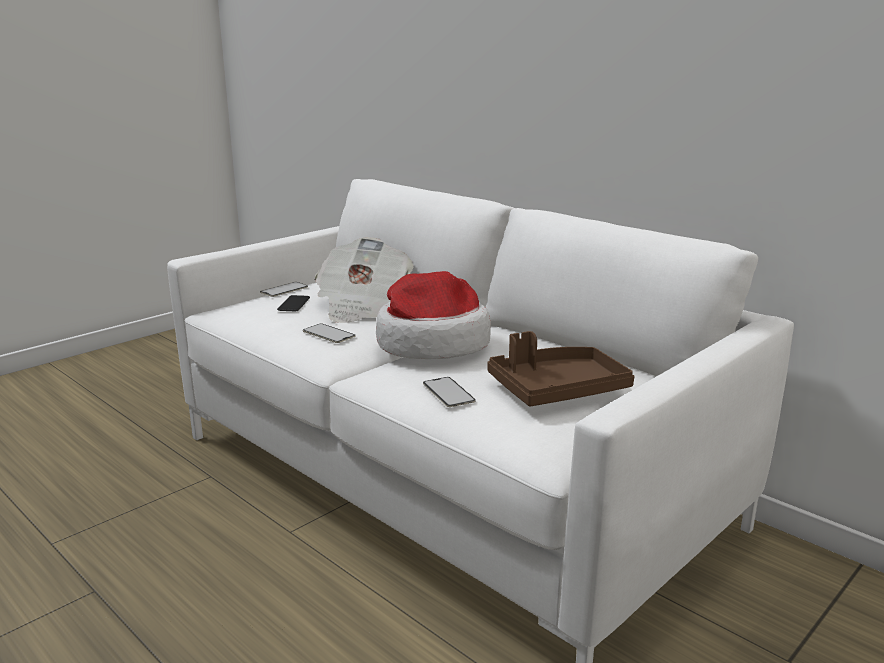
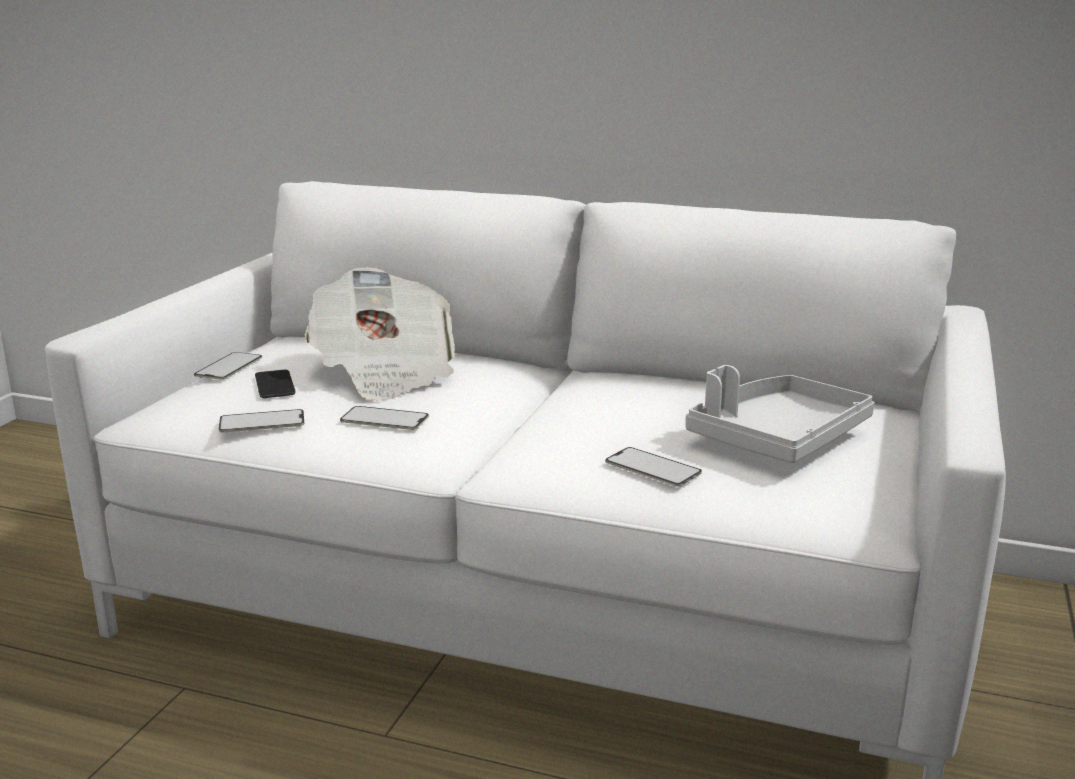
camera: 25 degrees left, 0 degrees up
hat [376,271,491,359] -> none
brown tray [487,331,634,406] -> grey tray [686,365,875,463]
none -> phone [219,409,304,433]

